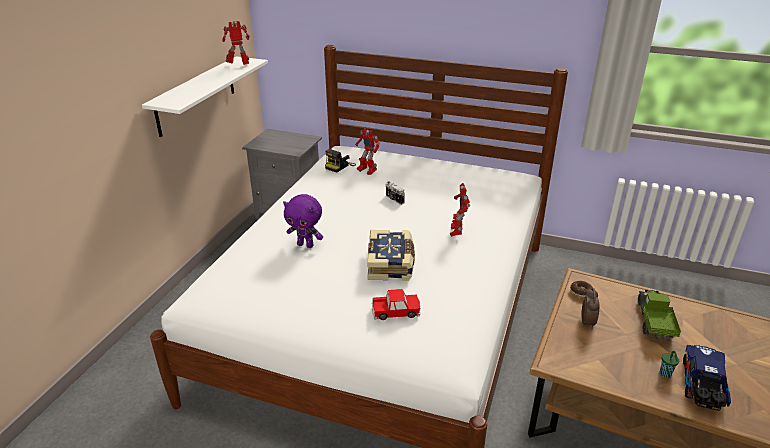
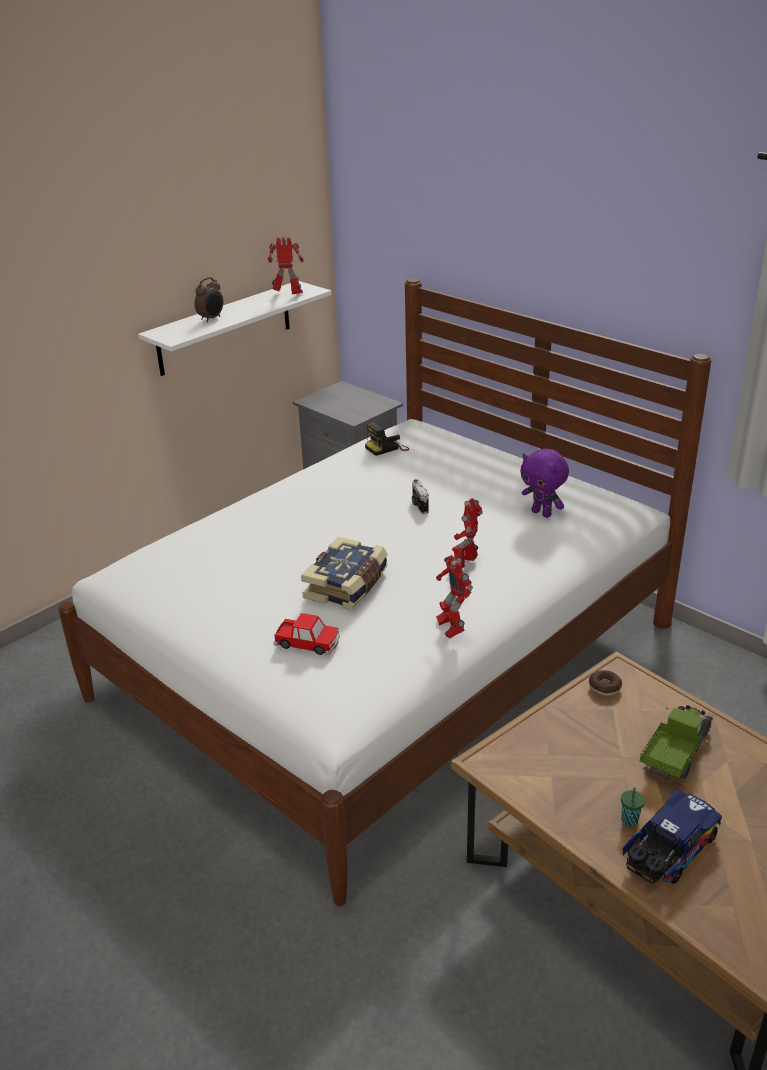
camera: 25 degrees right, 0 degrees up
purple plush toy [283,194,323,248] -> purple plush toy moved to [520,449,569,518]
toy robot [355,128,380,175] -> toy robot moved to [436,555,473,638]
alarm clock [581,288,600,329] -> alarm clock moved to [194,277,223,322]

